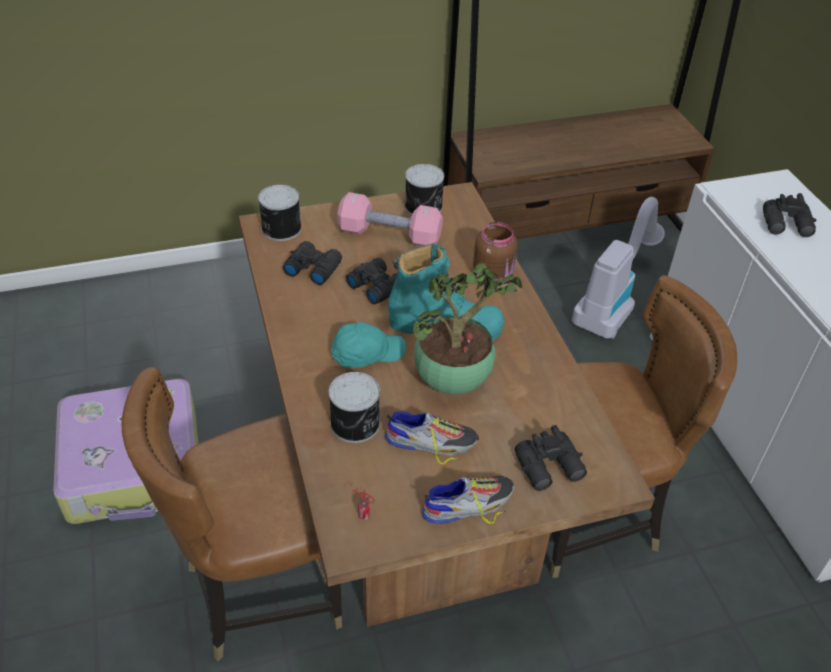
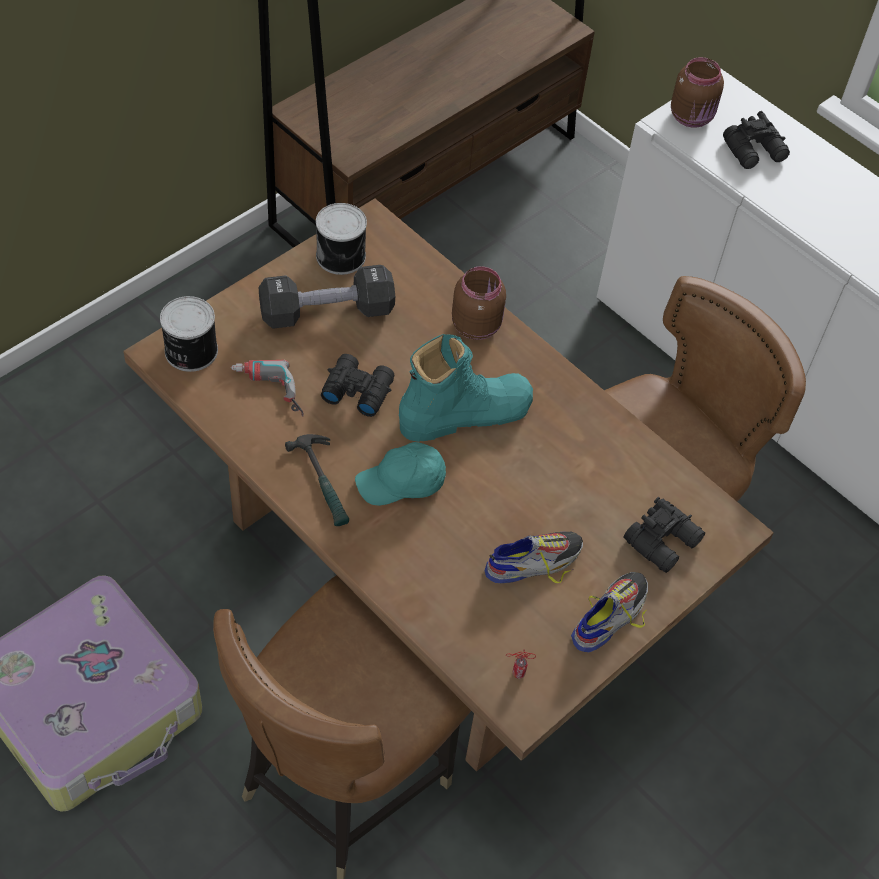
camera: 30 degrees left, 10 degrees up
black binoculars [283,241,342,285] -> power drill [231,360,304,417]
can [329,372,380,443] -> none
turquoise cap [331,322,406,368] -> turquoise cap turned 150 degrees counterclockwise [355,442,446,506]
pink dumbbell [337,192,443,246] -> black dumbbell [259,265,395,329]
potted plant [413,262,522,395] -> none
vacuum cleaner [572,197,665,339] -> none
none -> hammer [285,434,349,526]
none -> brown jar [671,57,724,128]

